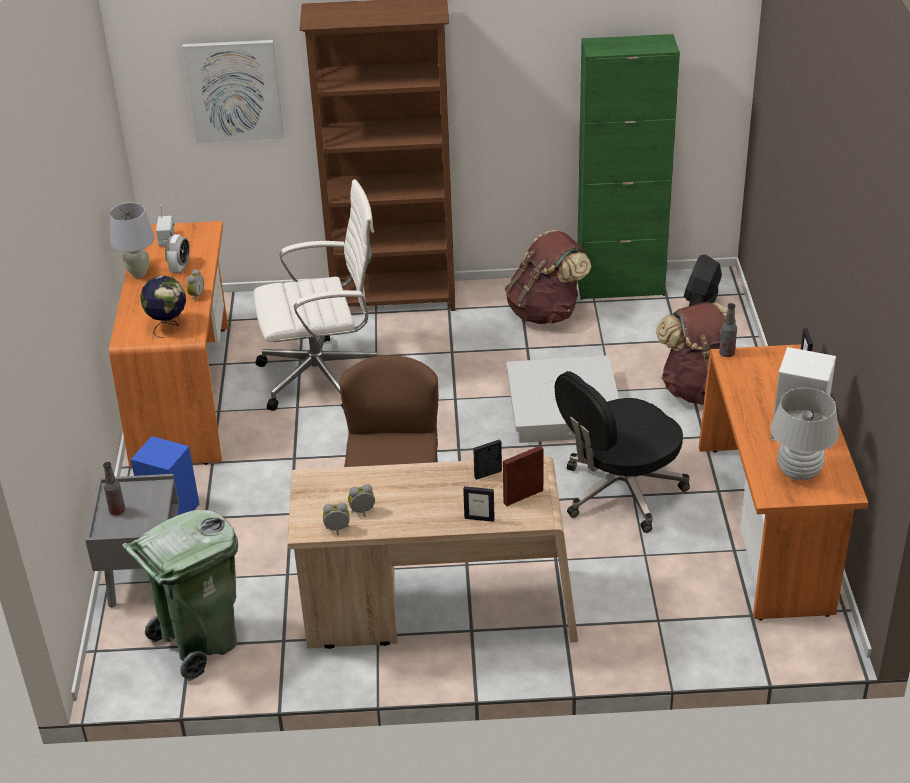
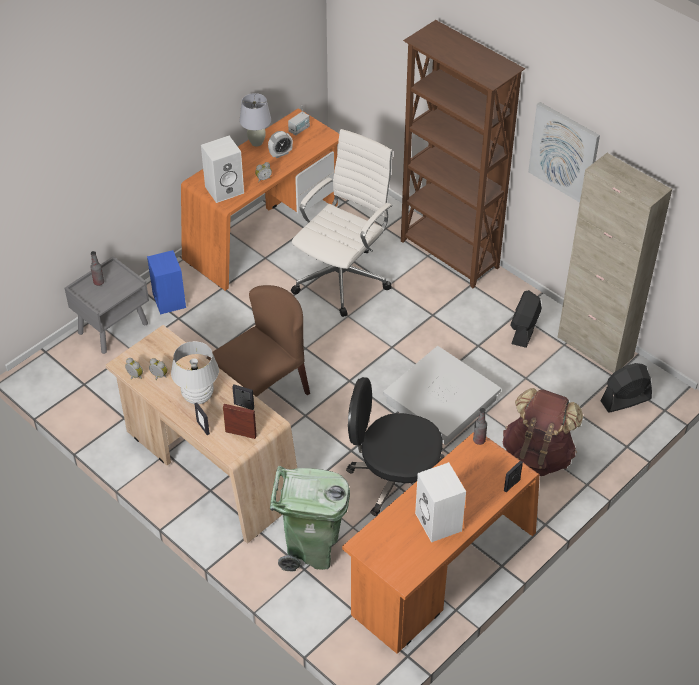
camera: 45 degrees right, 10 degrees up
green trash can [122,510,238,681] -> green trash can moved to [270,466,350,571]
globe [140,276,186,338] -> white speaker [201,136,244,203]
picture [182,40,284,143] -> picture moved to [528,102,600,202]
white office chair [254,179,377,411] -> white office chair turned 90 degrees counterclockwise [291,129,393,317]
brown backpack [505,230,591,324] -> black fan [510,290,542,348]
green cabinet [577,34,680,300] -> beige cabinet [557,153,672,373]
white table lamp [771,388,839,481] -> white table lamp moved to [171,341,219,404]

